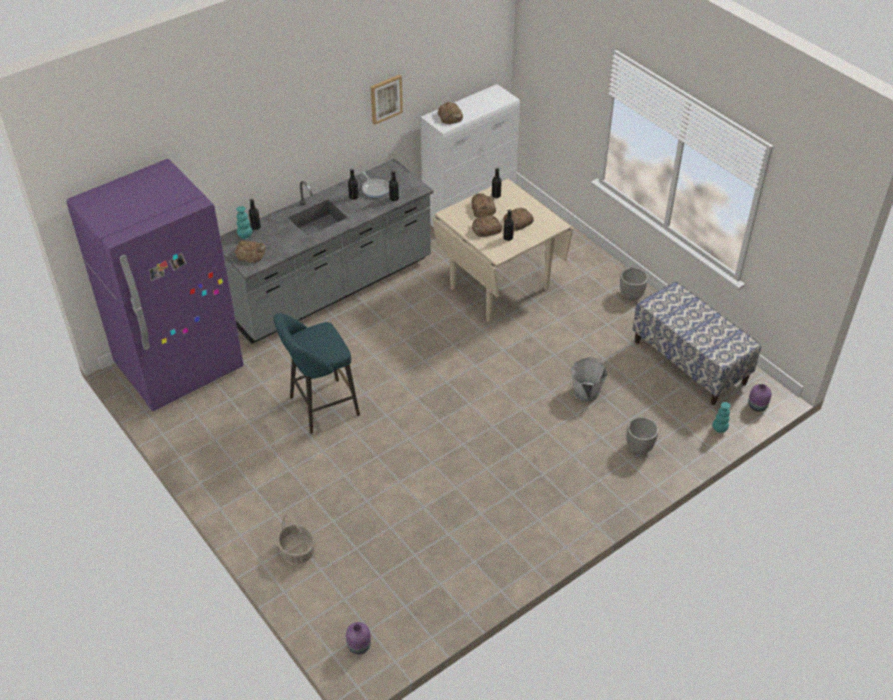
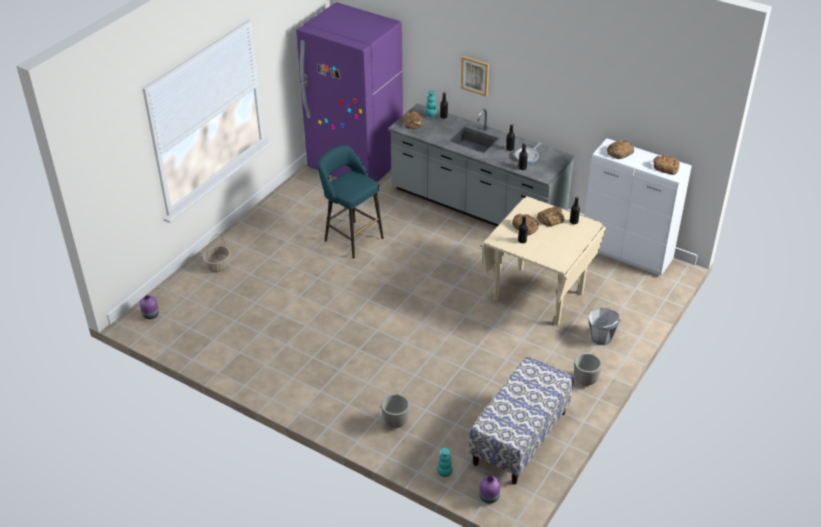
camera: 70 degrees right, 5 degrees down
picture [370,75,403,125] -> picture moved to [461,56,489,96]
bread [503,208,534,231] -> bread moved to [653,155,680,175]
grey bucket [571,357,608,401] -> grey bucket moved to [588,308,621,345]

